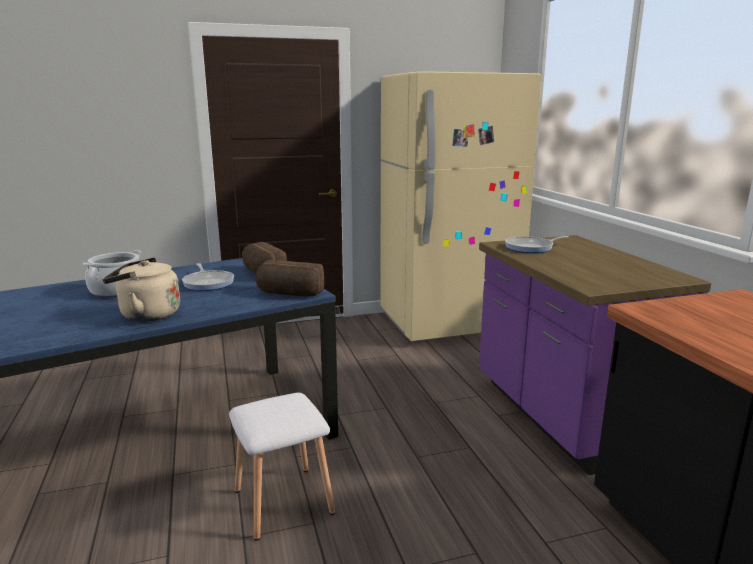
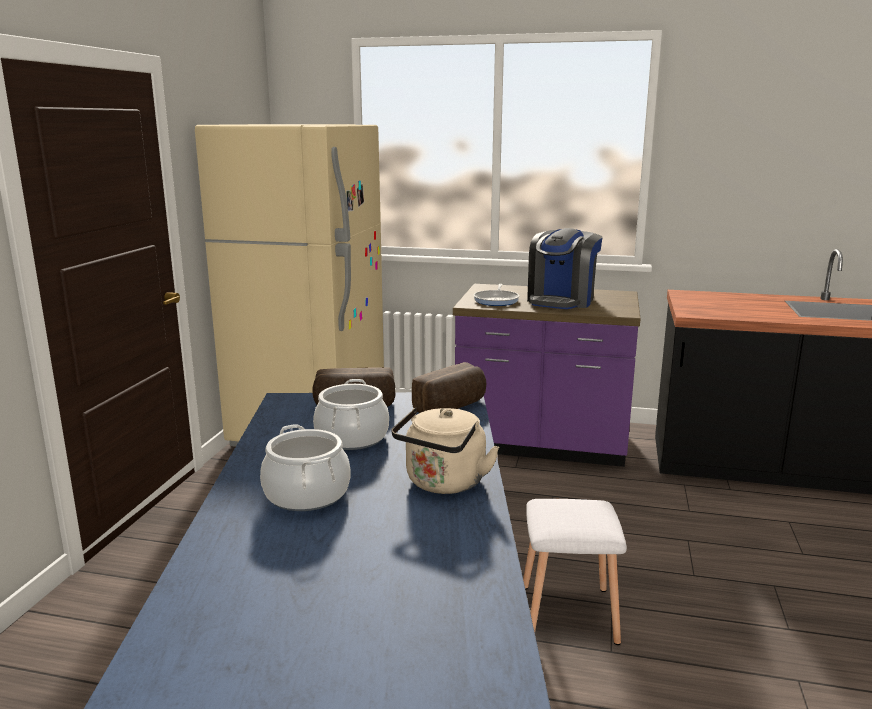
camera: 60 degrees left, 0 degrees up
frying pan [182,263,234,291] -> cooking pot [313,379,389,450]
none -> coffee machine [527,228,603,309]

